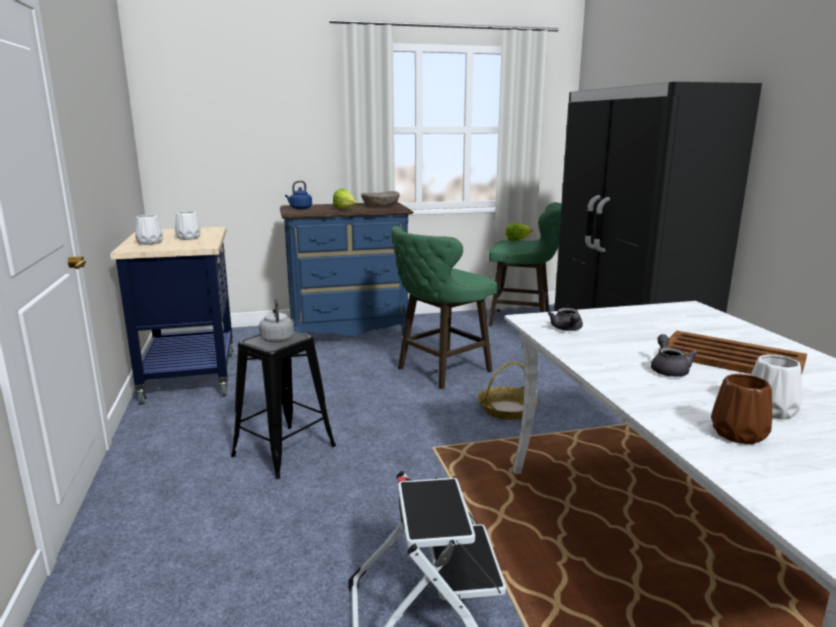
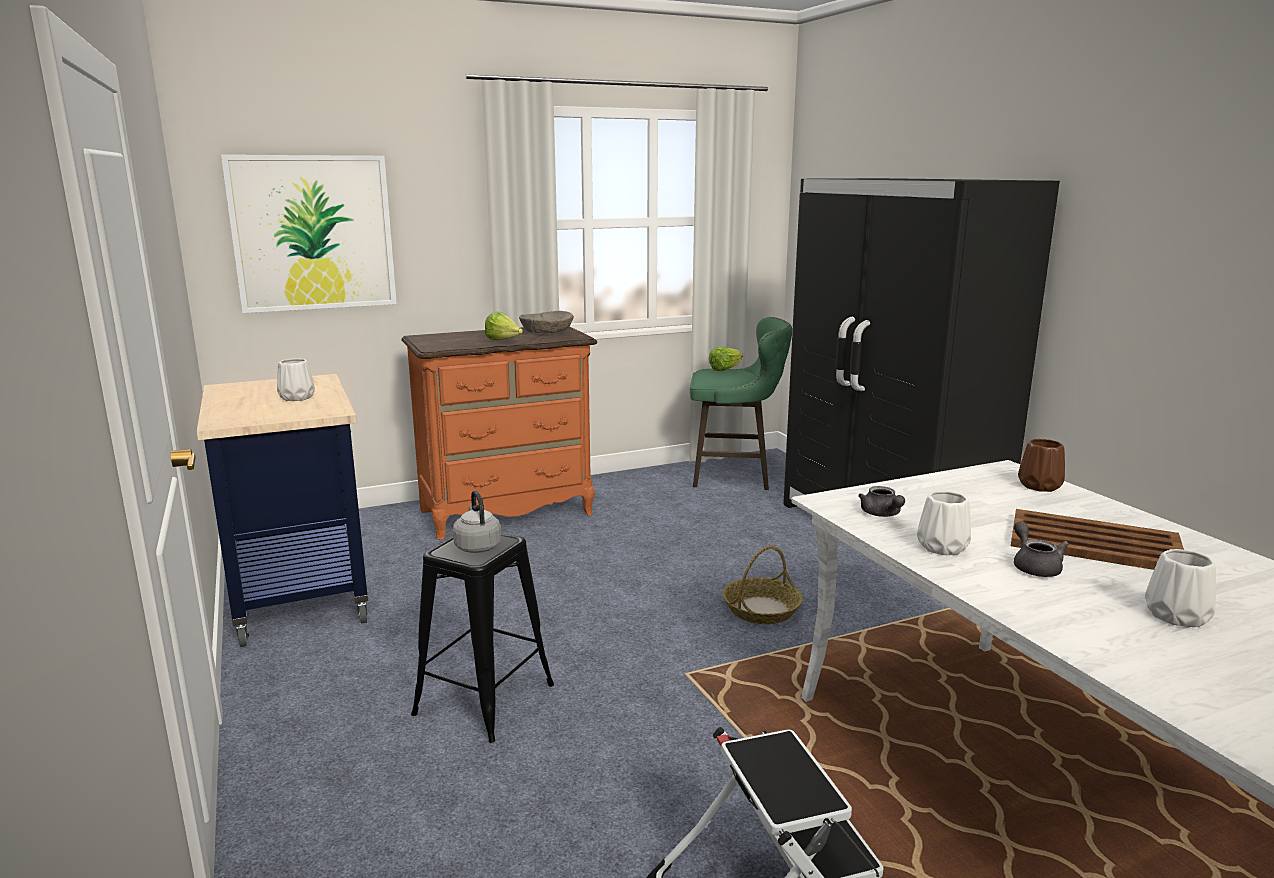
camera: 10 degrees left, 0 degrees up
white vase [135,215,163,245] -> white vase moved to [917,491,971,555]
blue dresser [280,202,413,336] -> orange dresser [402,326,597,540]
blue kettle [285,181,312,209] -> none
green stool [391,226,497,389] -> none
brown vase [711,374,772,444] -> brown vase moved to [1018,439,1065,492]
none -> picture [221,155,397,313]

